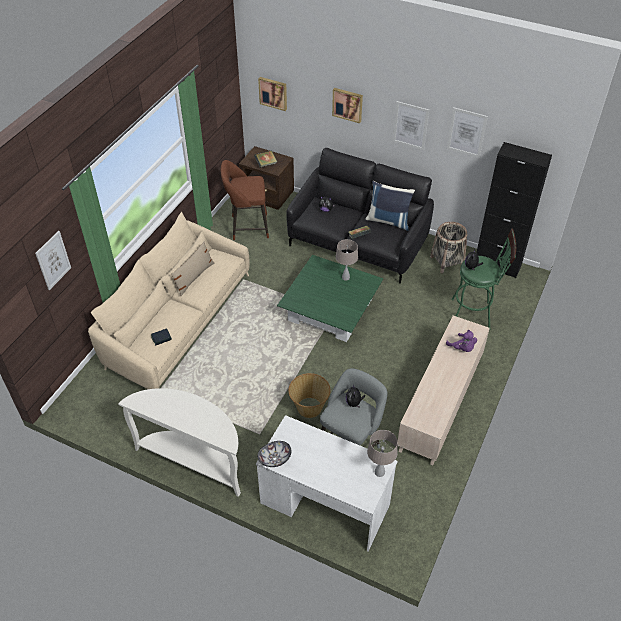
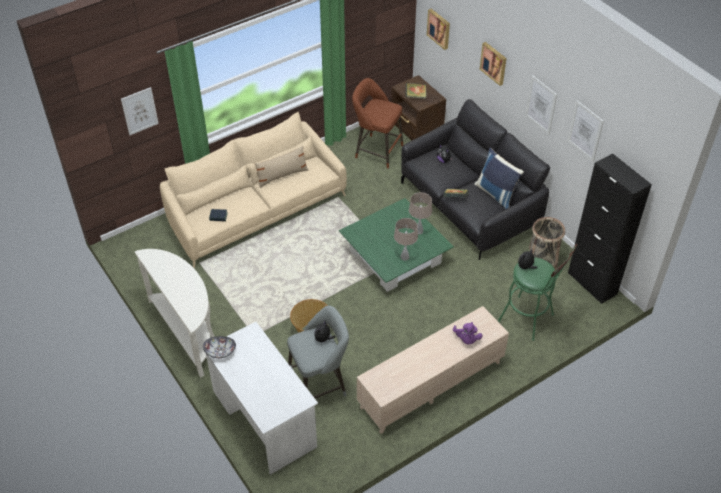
camera: 30 degrees right, 0 degrees up
beige table lamp [367,430,398,477] -> beige table lamp moved to [394,218,418,260]

